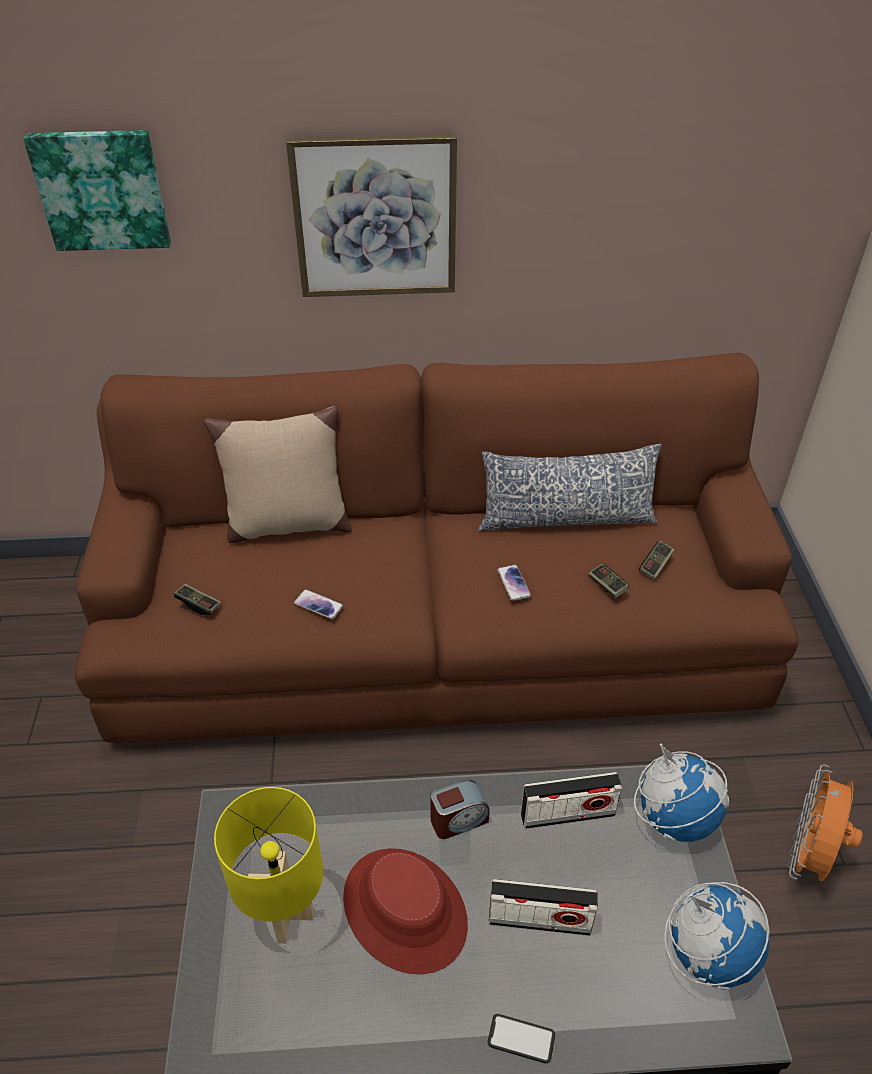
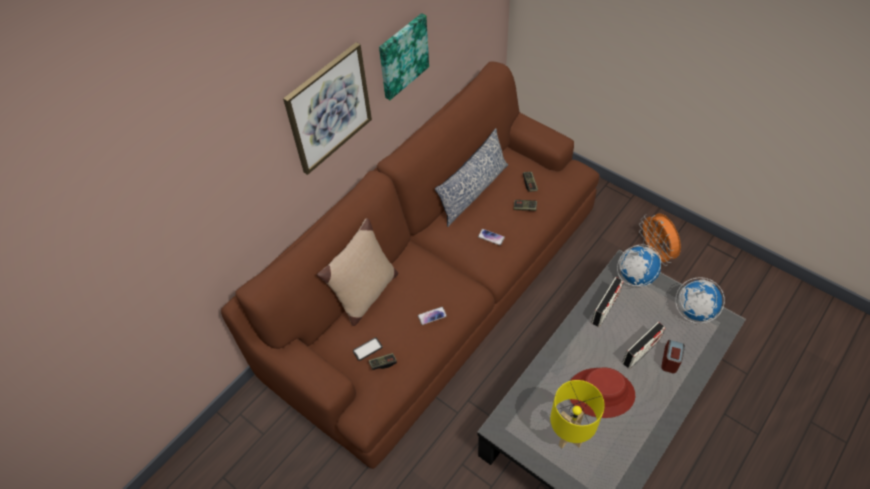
camera: 45 degrees left, 10 degrees up
picture [23,130,171,251] -> picture moved to [379,13,429,100]
alarm clock [430,780,490,839] -> alarm clock moved to [661,340,685,373]
phone [488,1014,555,1063] -> phone moved to [353,337,383,361]

